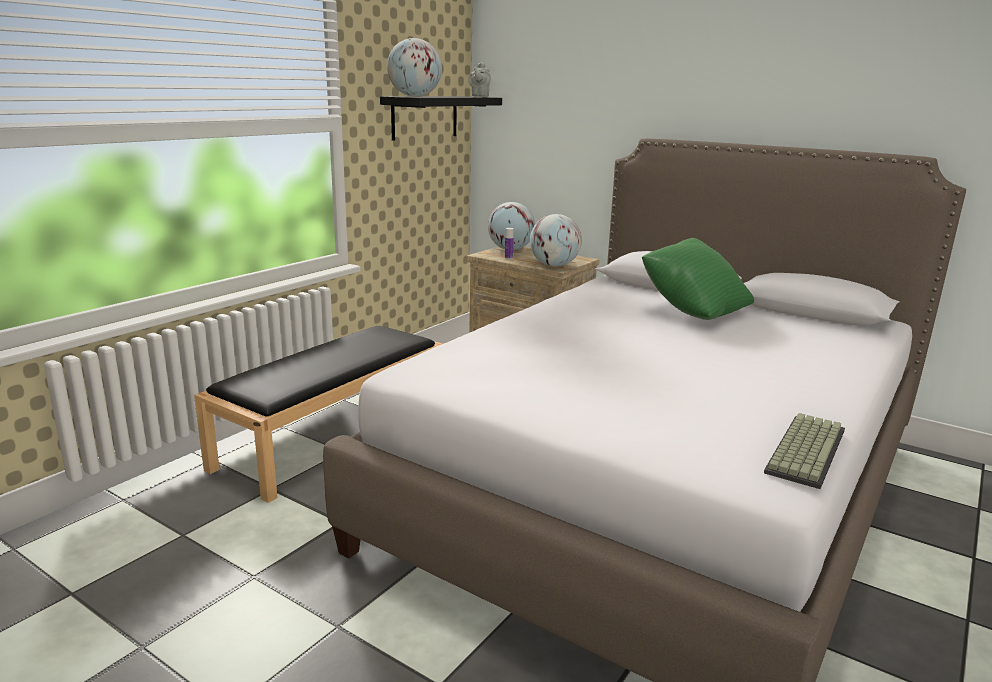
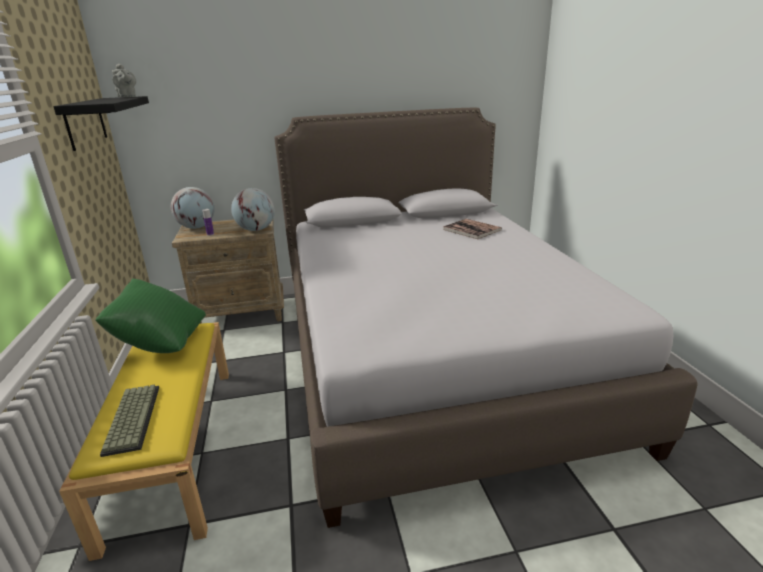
camera: 45 degrees left, 5 degrees up
black bench [194,326,443,503] -> yellow bench [59,322,229,561]
globe [387,38,442,97] -> none
green pillow [642,238,754,320] -> green pillow moved to [95,278,206,353]
keyboard [764,413,845,489] -> keyboard moved to [100,385,159,457]
none -> book [443,219,502,239]

